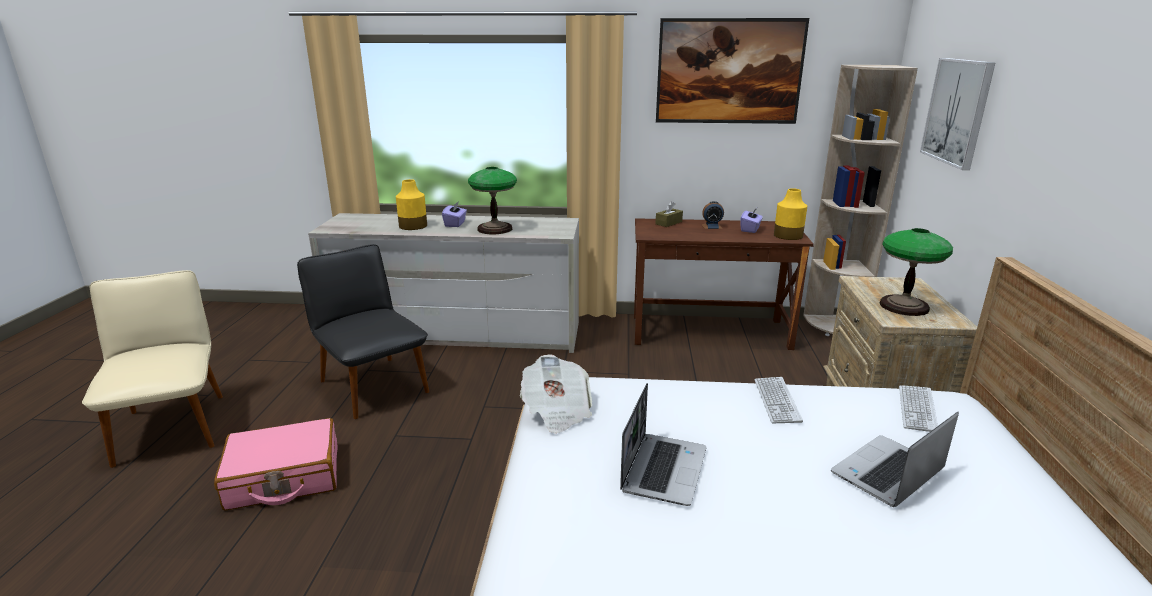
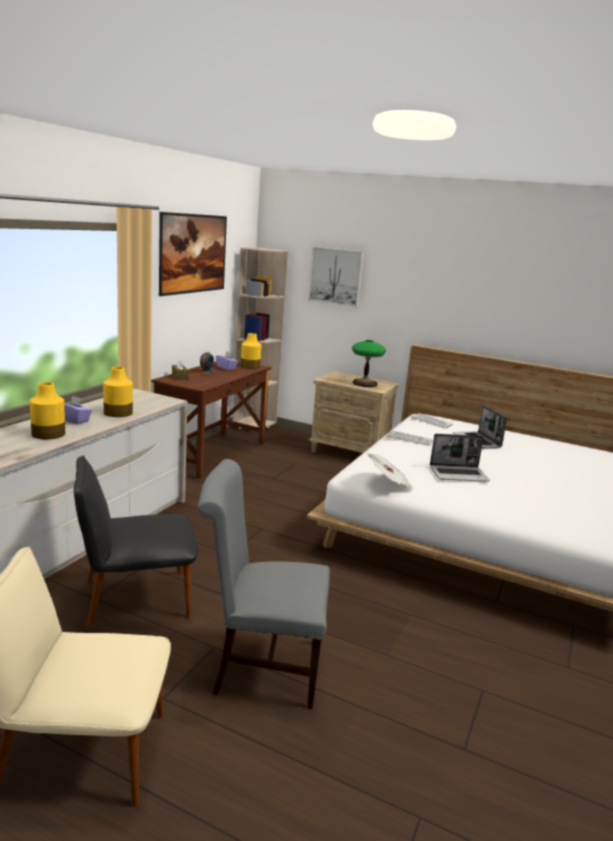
camera: 70 degrees left, 5 degrees down
pink suitcase [214,418,337,510] -> grey chair [198,459,330,709]
table lamp [468,167,517,234] -> yellow vase [103,366,133,417]
laptop [620,383,707,506] -> laptop turned 135 degrees clockwise [430,434,490,482]

